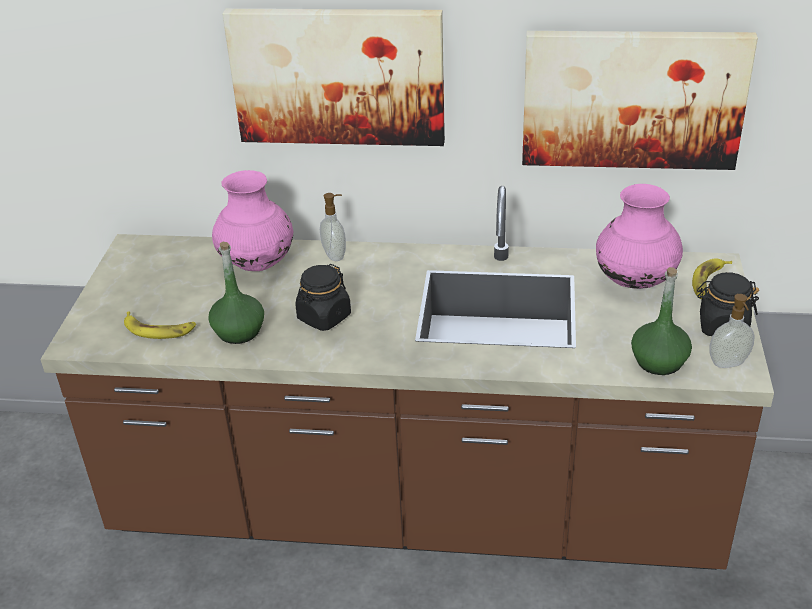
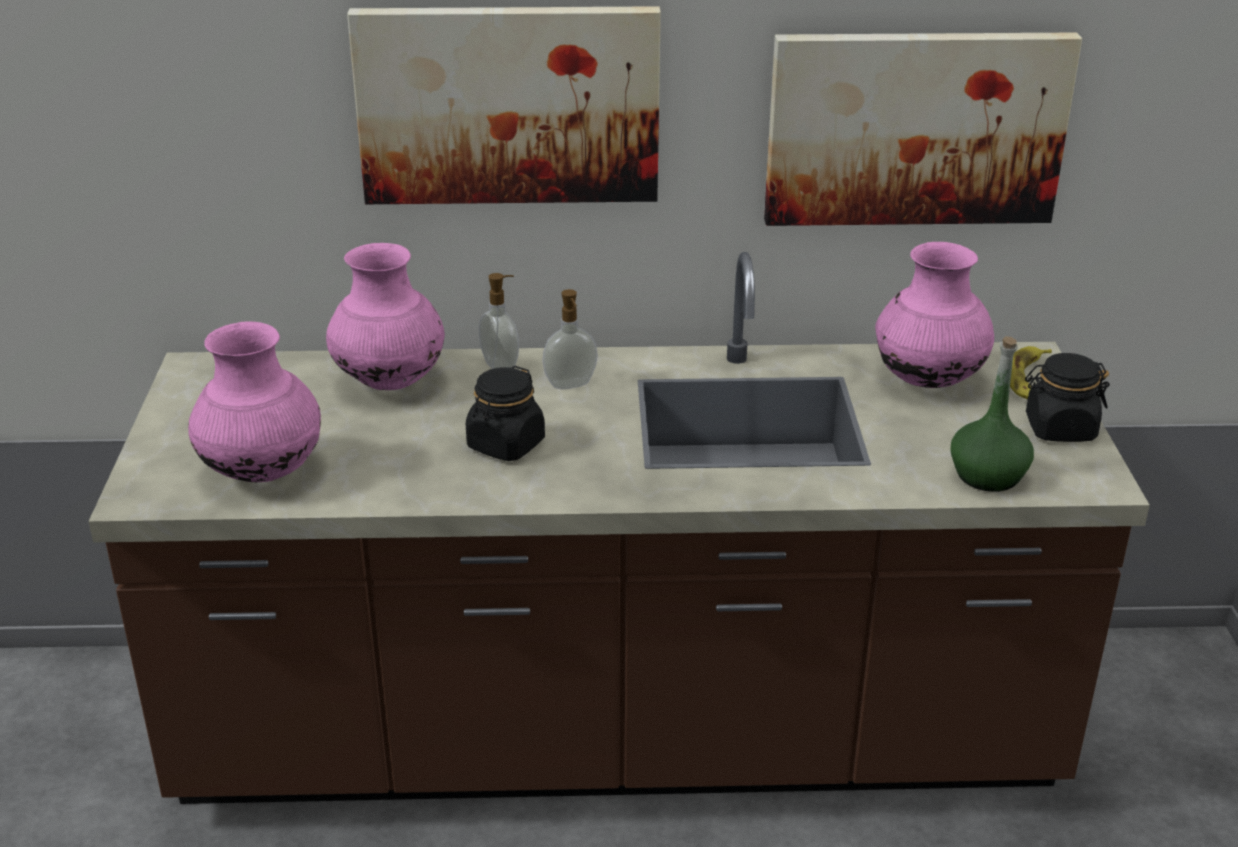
camera: 10 degrees left, 5 degrees down
banana [124,311,196,339] -> pink vase [188,321,321,482]
green bottle [208,242,264,344] -> none
soap dispenser [709,294,755,368] -> soap dispenser moved to [542,289,598,389]

